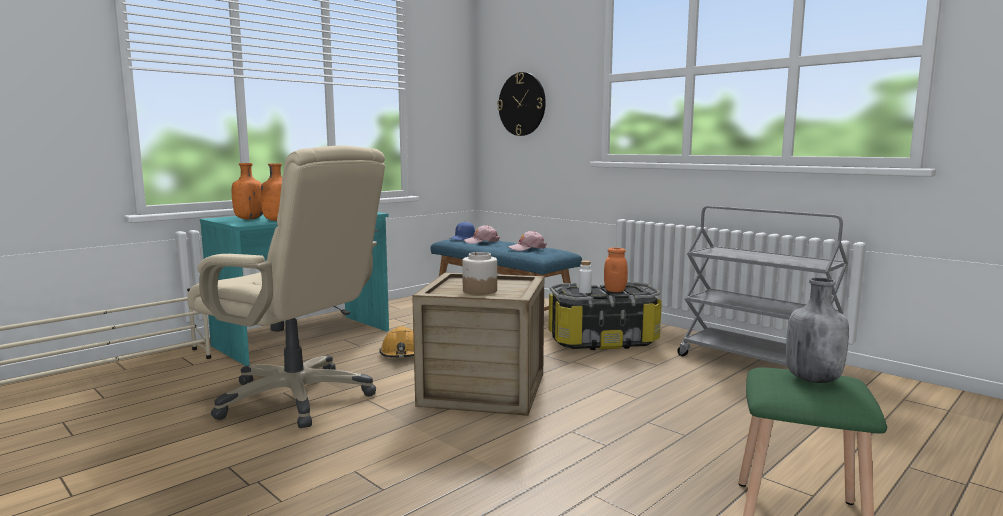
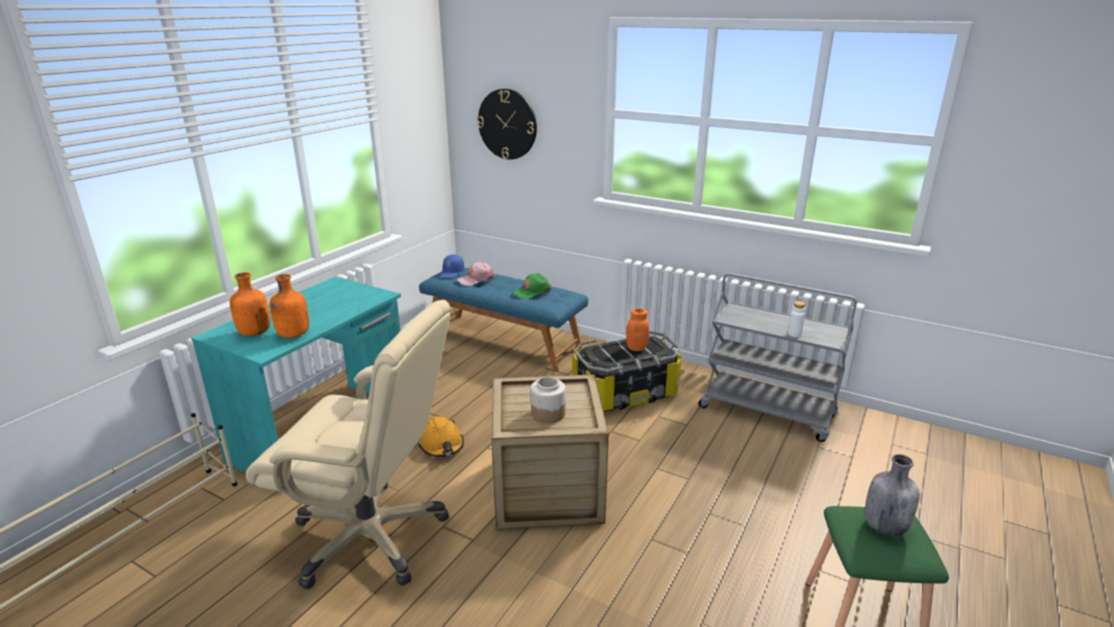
camera: 15 degrees left, 15 degrees up
pink cap [508,231,547,251] -> green cap [512,273,552,299]
white bottle [579,260,592,294] -> white bottle moved to [788,301,805,337]

